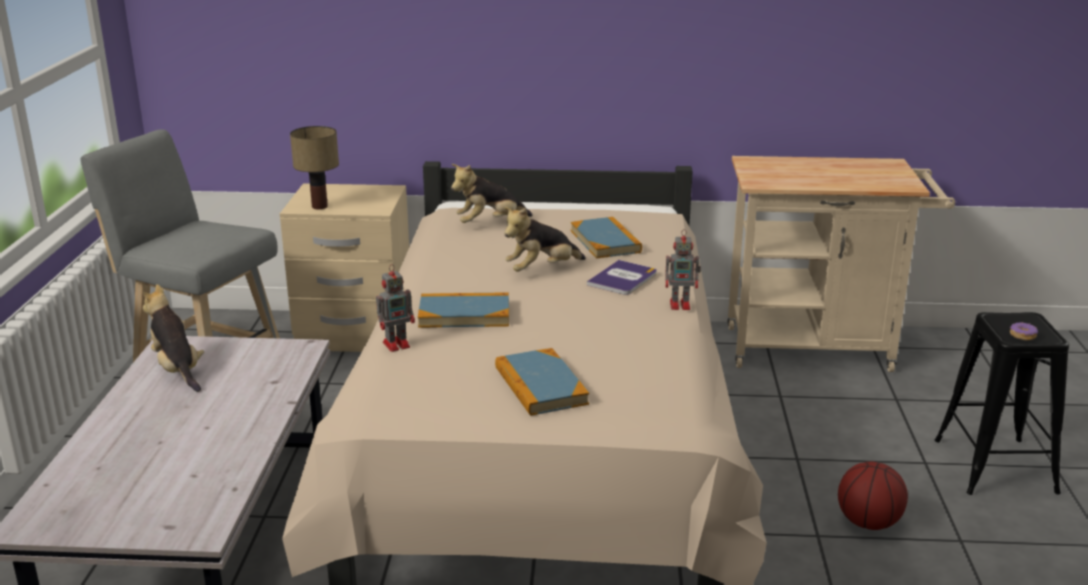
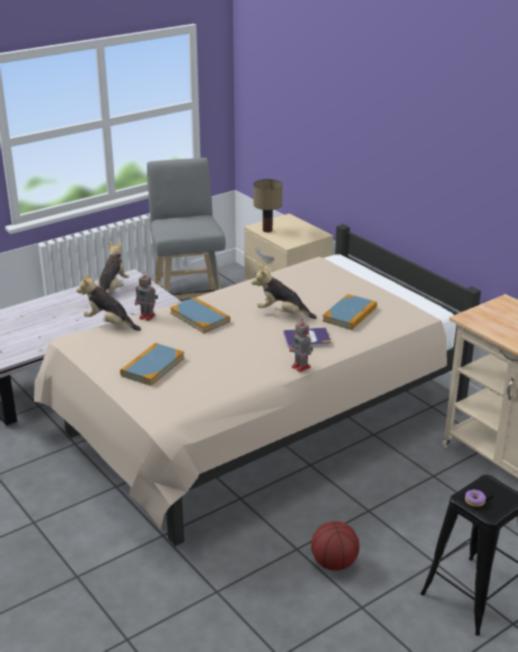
camera: 50 degrees right, 5 degrees up
plush toy [451,164,533,223] -> plush toy moved to [76,274,141,331]

